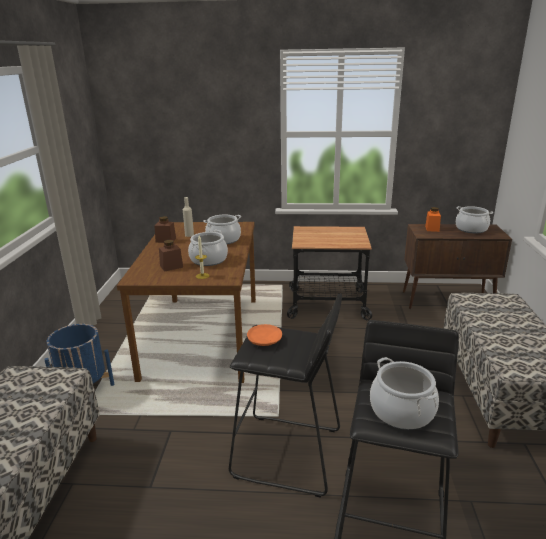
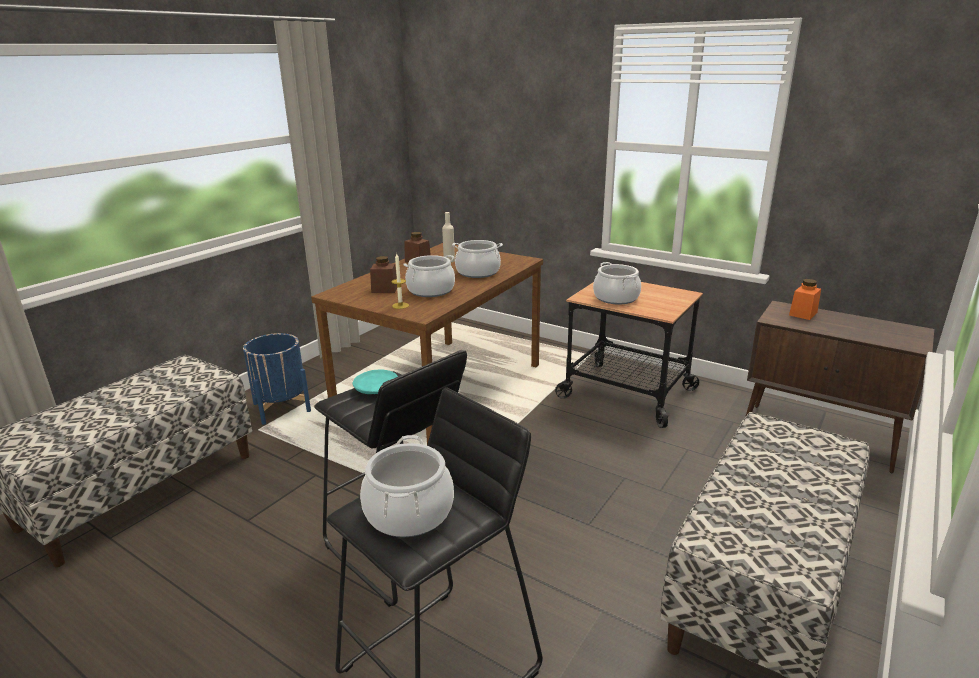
camera: 30 degrees right, 0 degrees up
orange plate [247,324,282,346] -> turquoise plate [353,370,398,394]
cooking pot [456,206,493,234] -> cooking pot moved to [593,262,641,305]

